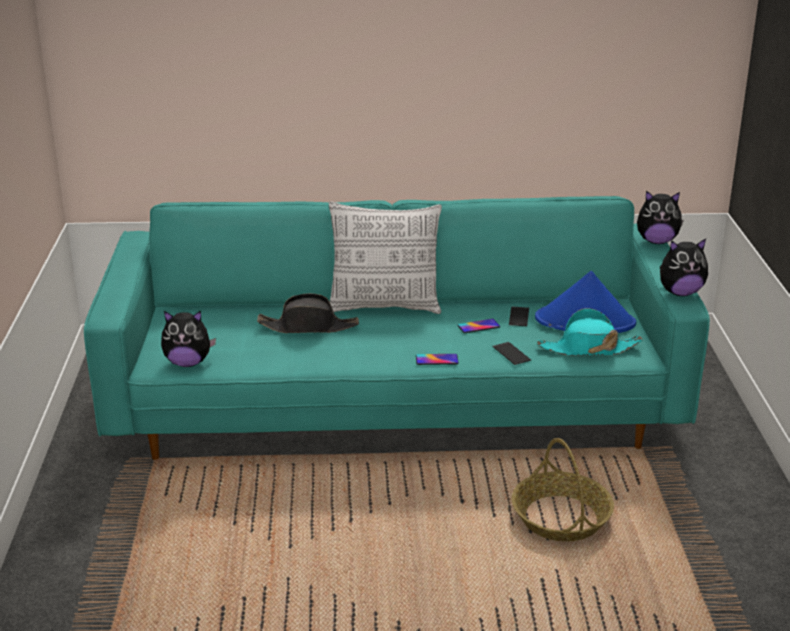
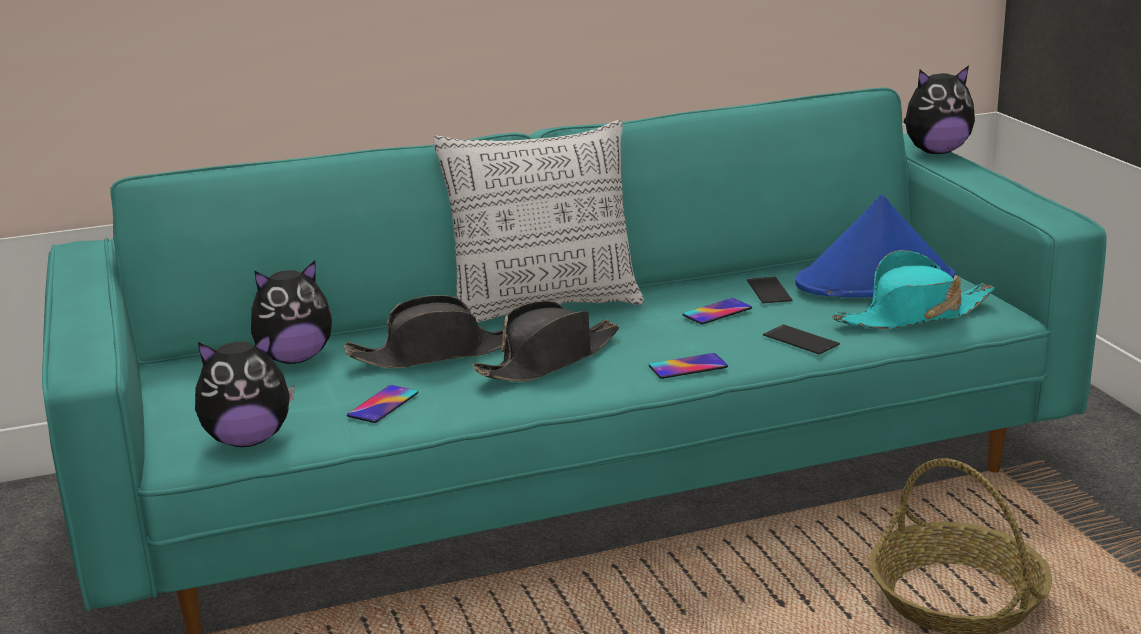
camera: 15 degrees left, 5 degrees down
plush toy [660,239,708,296] -> plush toy moved to [251,261,332,364]
none -> phone [347,385,418,423]
none -> black hat [473,301,619,382]

